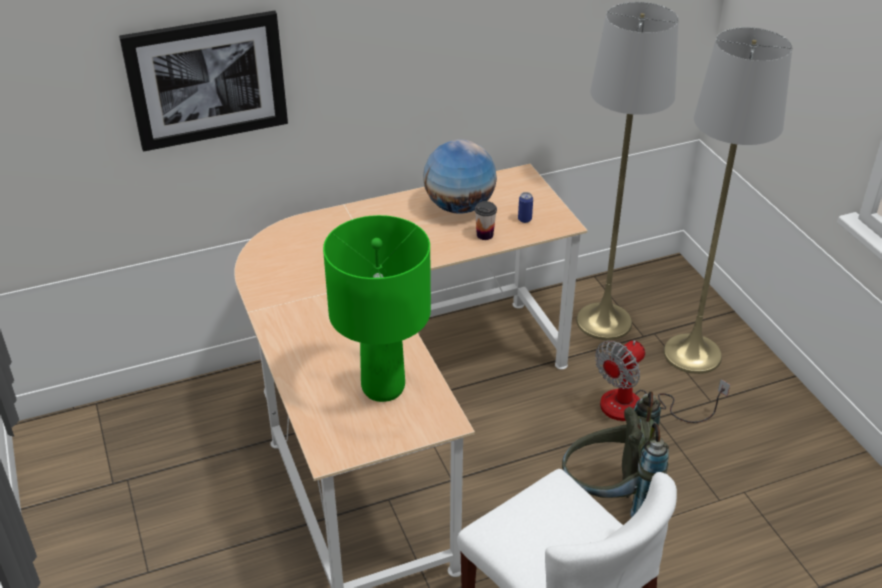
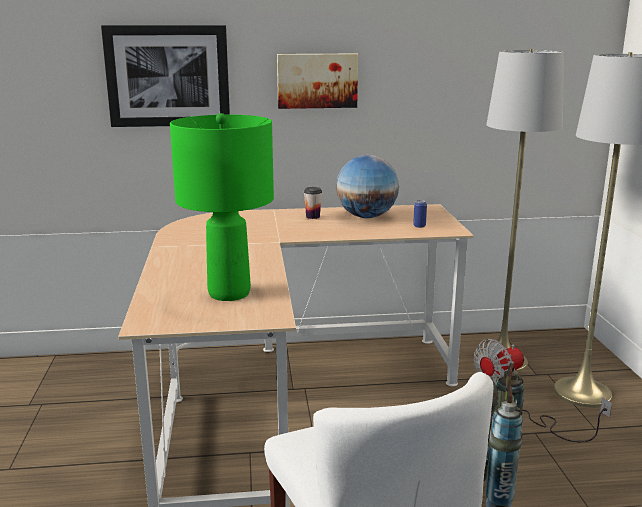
camera: 15 degrees right, 20 degrees down
cup [475,201,497,240] -> cup moved to [304,187,322,219]
none -> picture [277,54,358,109]

